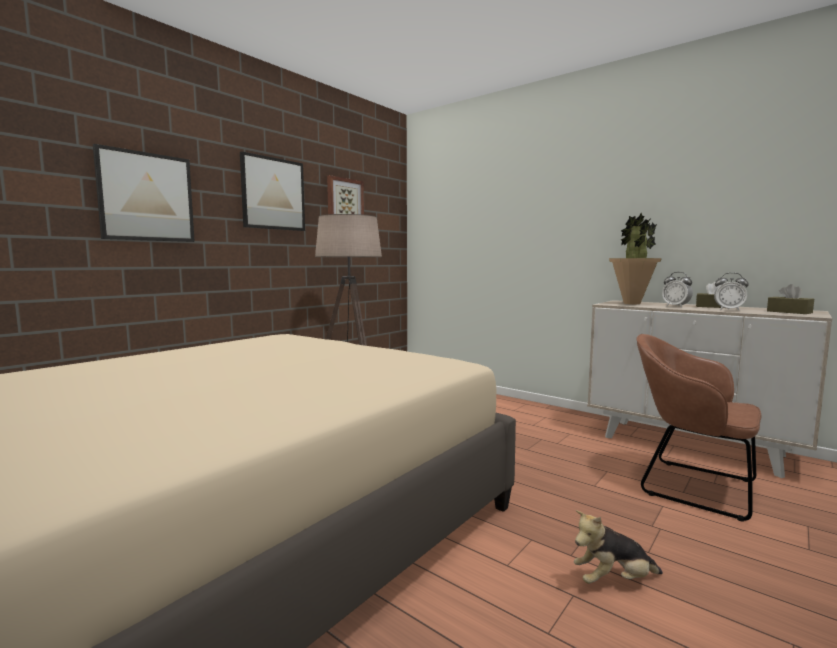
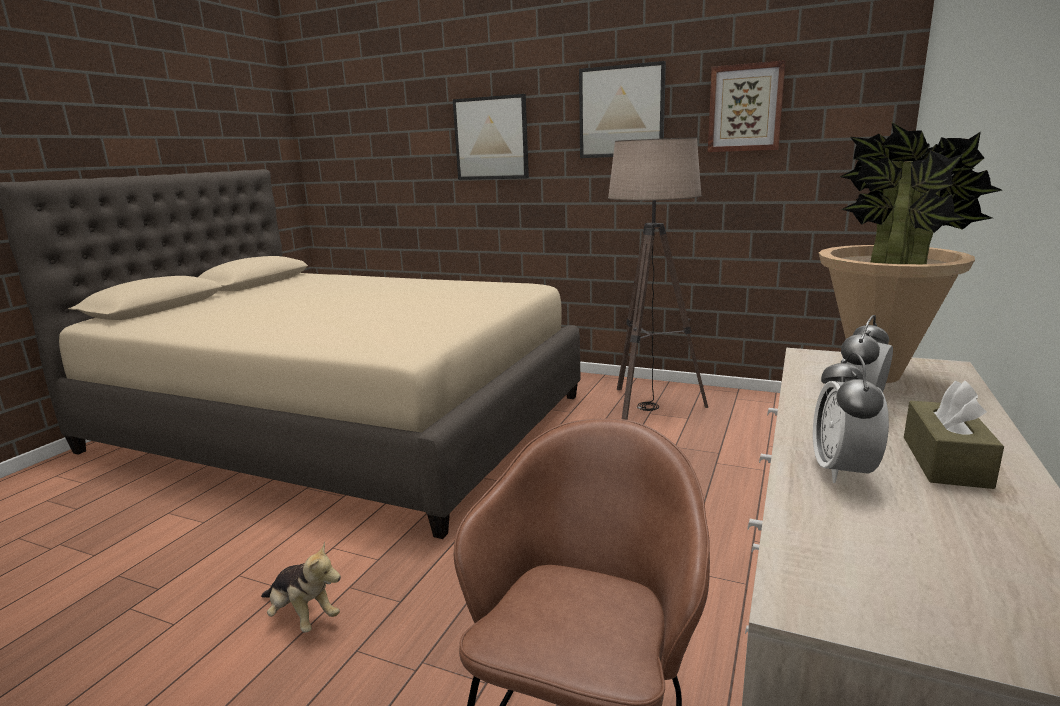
camera: 75 degrees right, 10 degrees up
plush toy [574,510,663,584] -> plush toy turned 150 degrees clockwise [261,542,341,633]
brown tissue box [767,284,814,314] -> none

